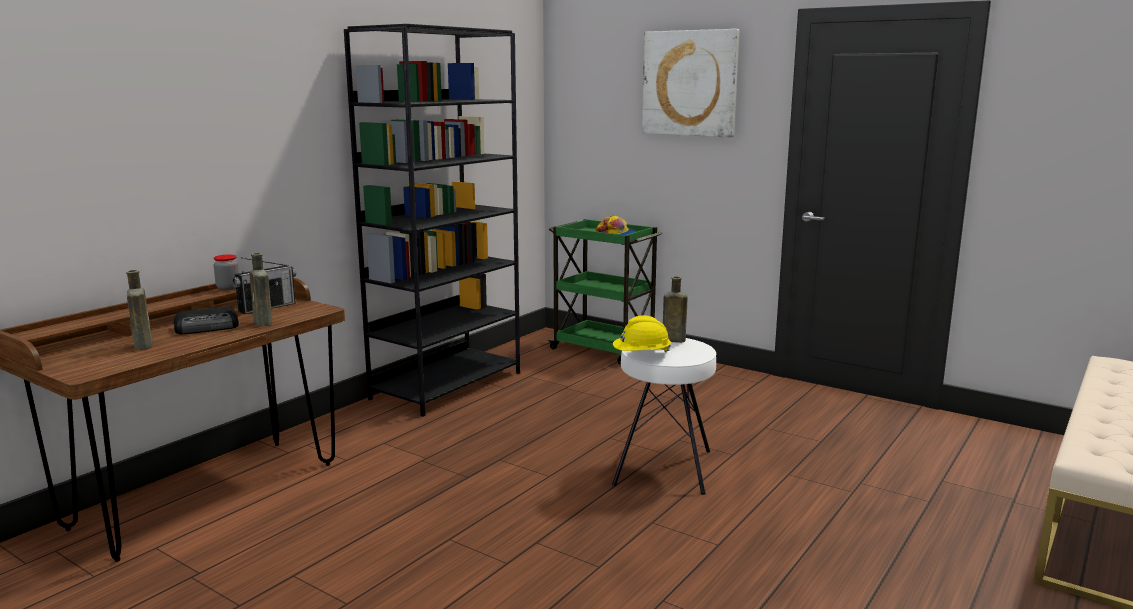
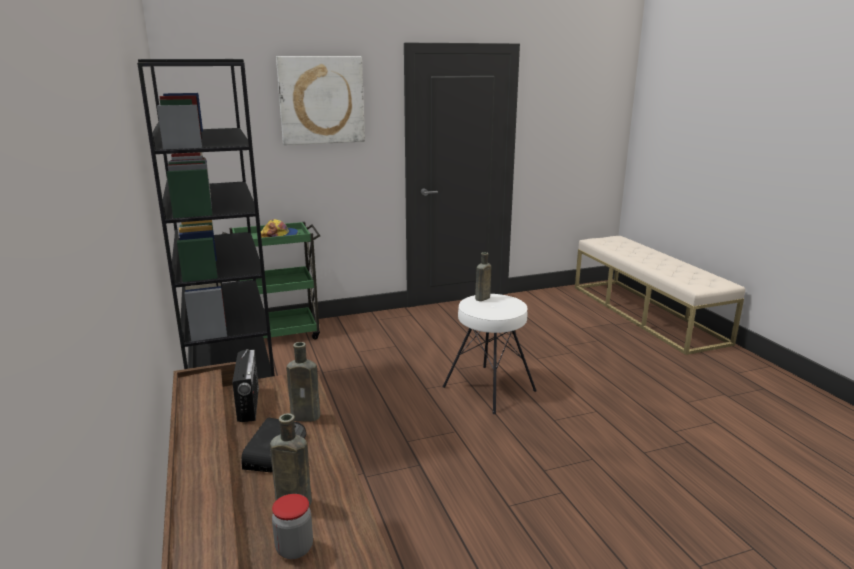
camera: 55 degrees left, 5 degrees up
jar [214,255,239,290] -> jar moved to [272,494,313,559]
yellow hard hat [613,315,671,352] -> none

